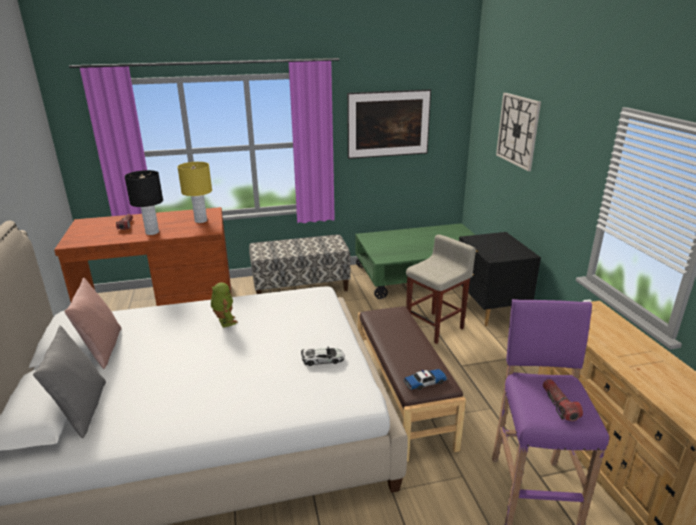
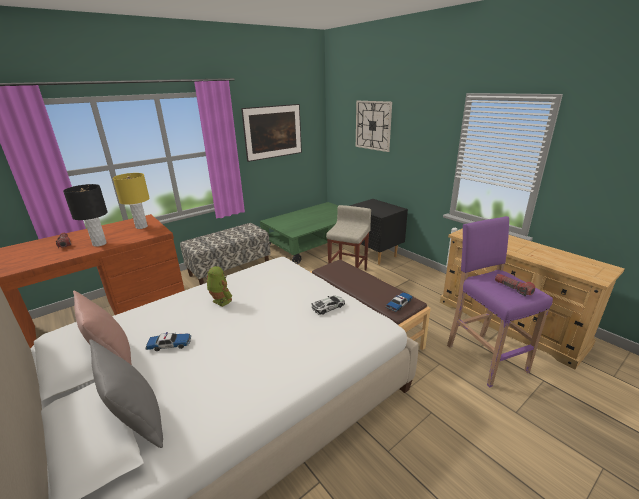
camera: 25 degrees left, 0 degrees up
none -> toy car [145,332,191,351]

